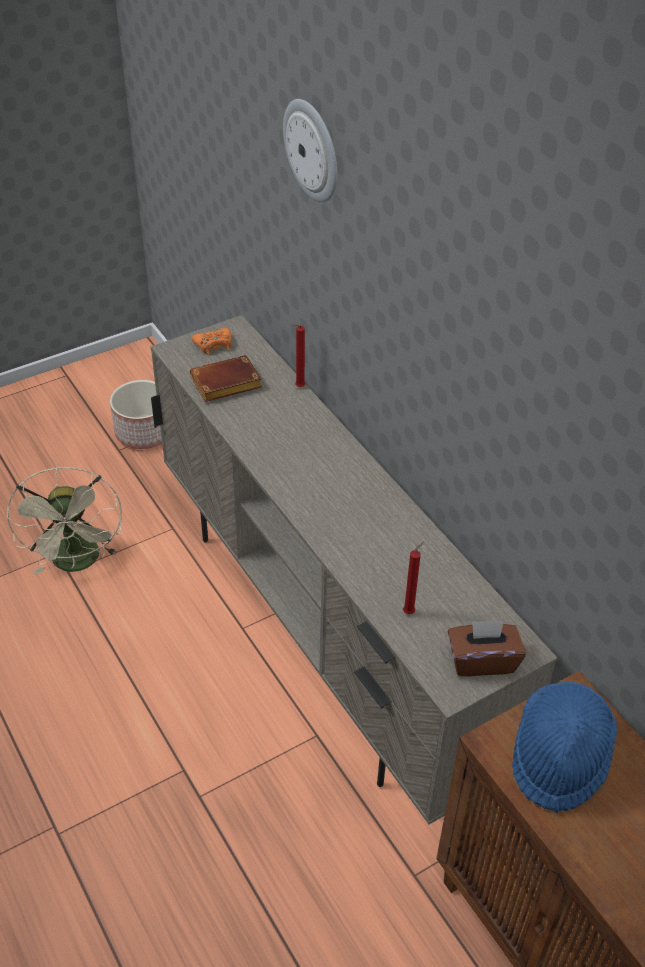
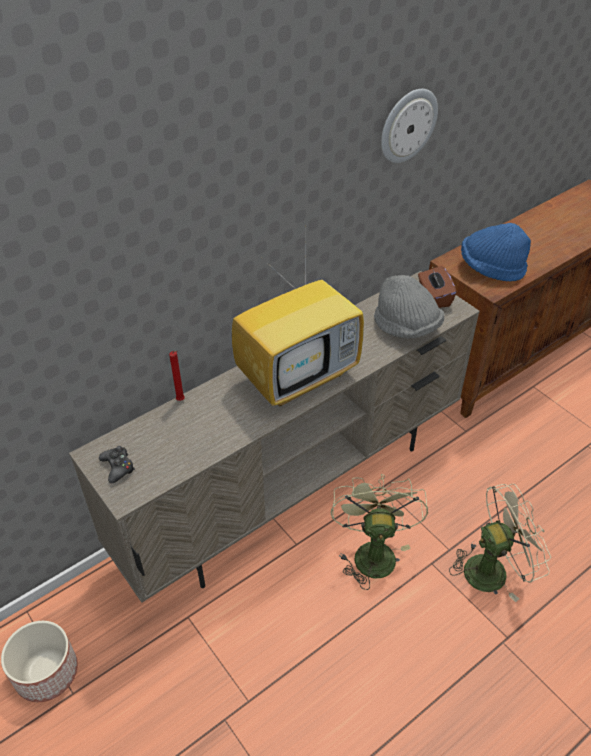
camera: 95 degrees left, 0 degrees up
beige fan [7,467,122,575] -> beige fan moved to [449,484,551,602]
brown book [190,355,262,402] -> none
orange game controller [192,328,232,355] -> black game controller [99,446,135,484]
wall clock [283,99,337,202] -> wall clock moved to [381,89,438,163]
red candle [403,541,424,614] -> grey hat [374,275,445,339]
none -> television [232,233,364,406]
none -> green fan [331,474,428,590]

